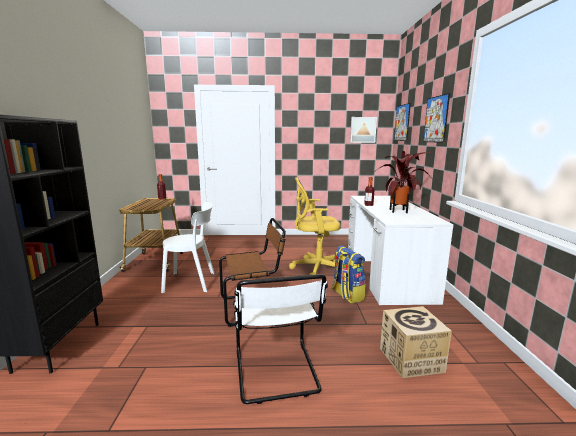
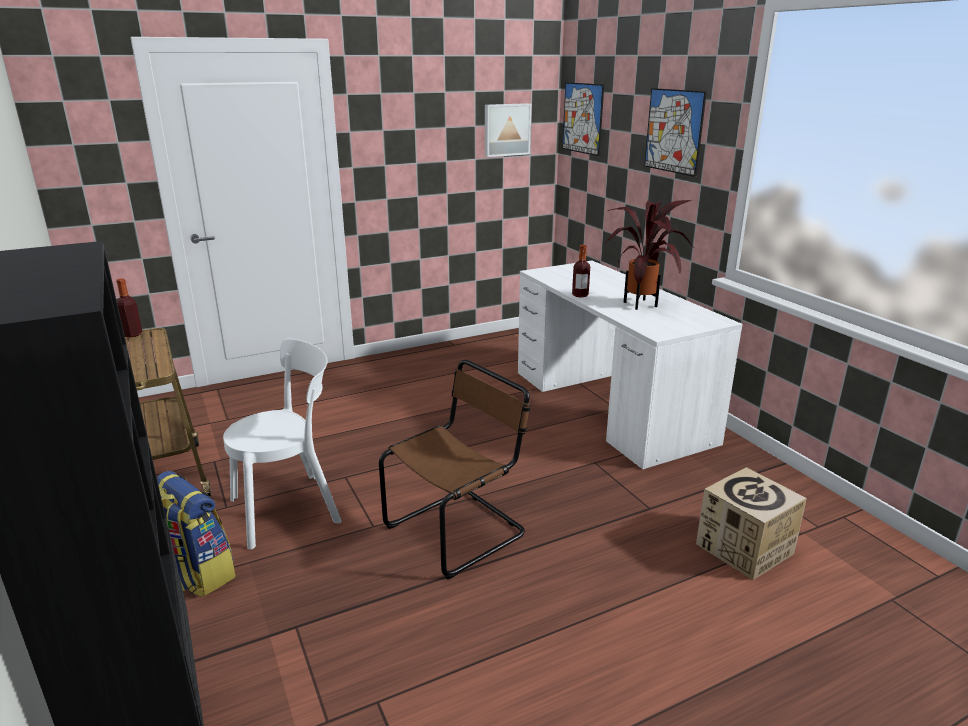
camera: 25 degrees left, 10 degrees up
white chair [233,274,328,404] -> none
yellow office chair [289,177,341,275] -> none
backpack [332,246,366,303] -> backpack moved to [157,471,236,597]

